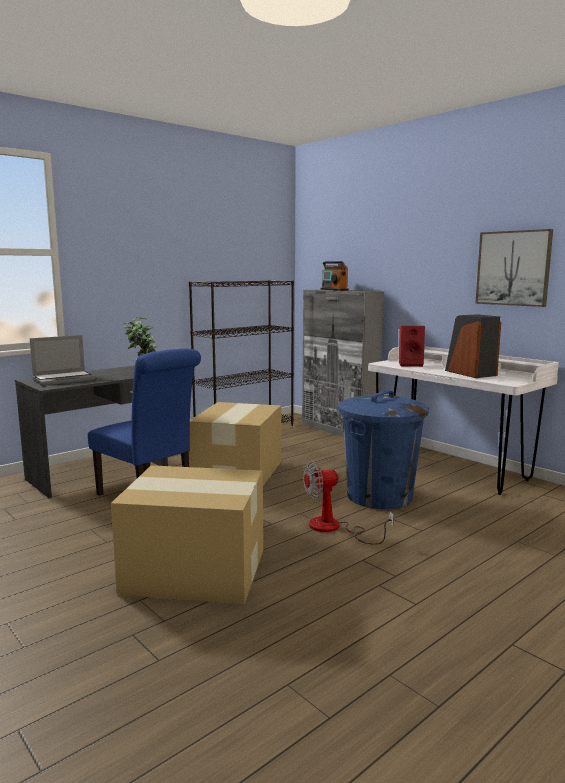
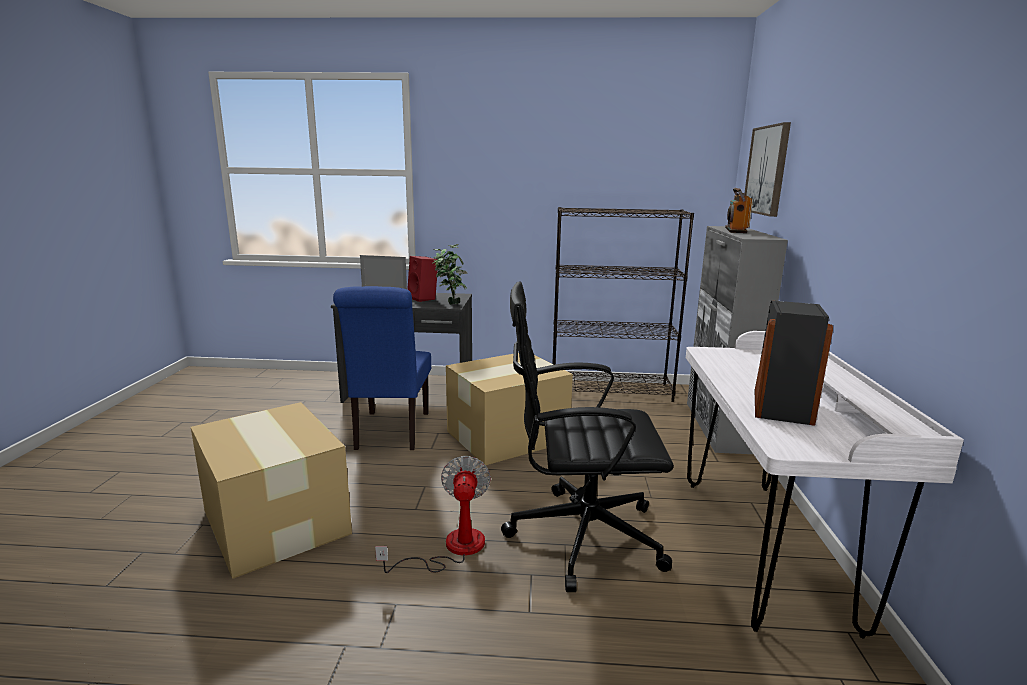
camera: 45 degrees right, 5 degrees up
fan [303,461,394,545] -> fan turned 60 degrees clockwise [375,456,491,573]
blue trash can [338,390,429,509] -> black office chair [501,282,674,592]
red speaker [399,326,425,367] -> red speaker moved to [407,256,438,302]
picture [475,229,553,307] -> picture moved to [745,122,791,217]

